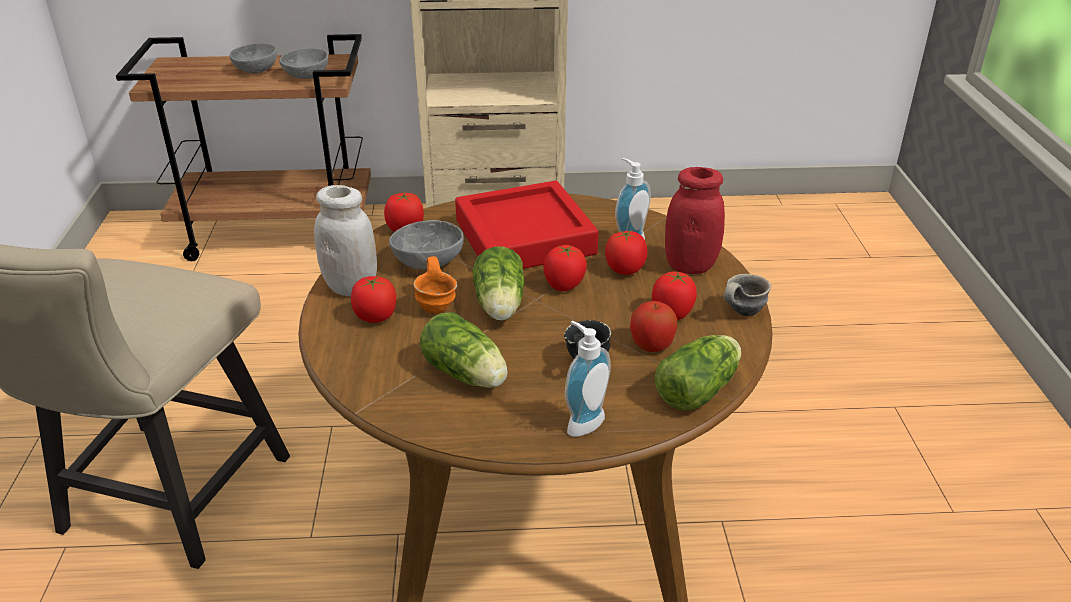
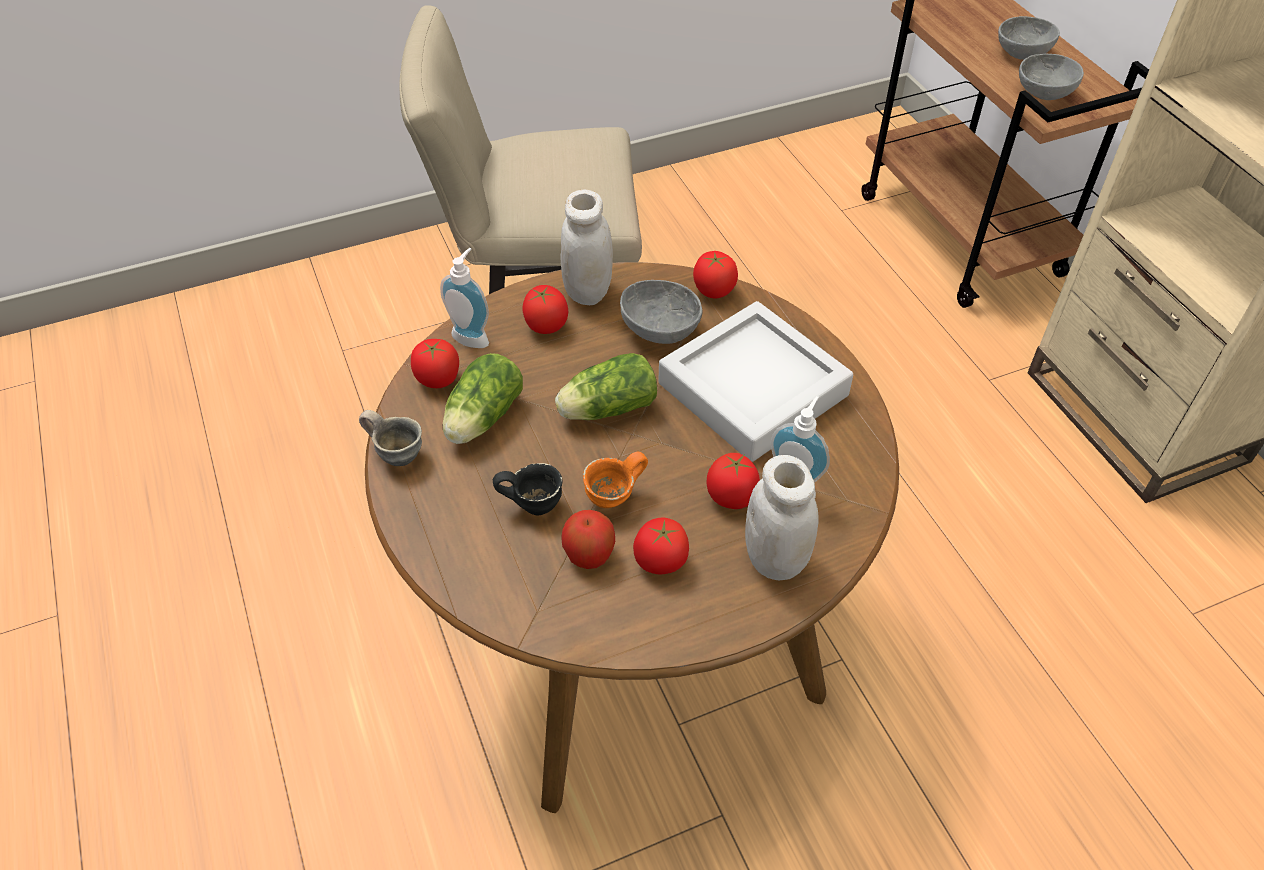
camera: 70 degrees right, 15 degrees up
orange mug [413,256,457,314] -> orange mug moved to [583,452,648,508]
red tray [455,181,599,269] -> grey tray [658,301,853,462]
tomato [543,245,587,291] -> tomato moved to [411,339,459,388]
soap dispenser [565,321,611,437] -> soap dispenser moved to [440,248,489,348]
lettuce [655,335,741,410] -> none
red jar [665,167,725,274] -> white jar [745,455,819,580]
grey mug [724,274,771,316] -> grey mug moved to [359,410,422,466]

